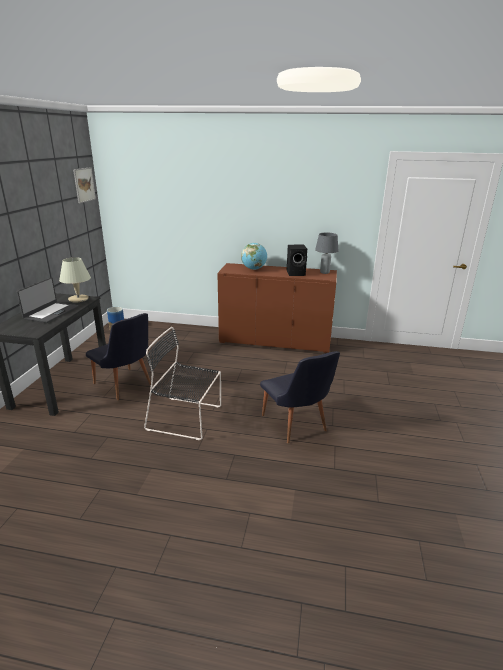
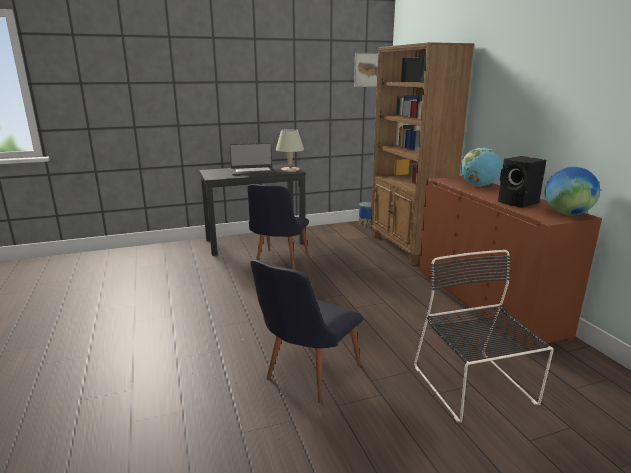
camera: 60 degrees right, 5 degrees down
black chair [144,327,221,440] -> black chair moved to [414,250,554,423]
grey table lamp [315,233,338,274] -> globe [545,167,600,215]
none -> brown bookcase [371,42,474,266]

